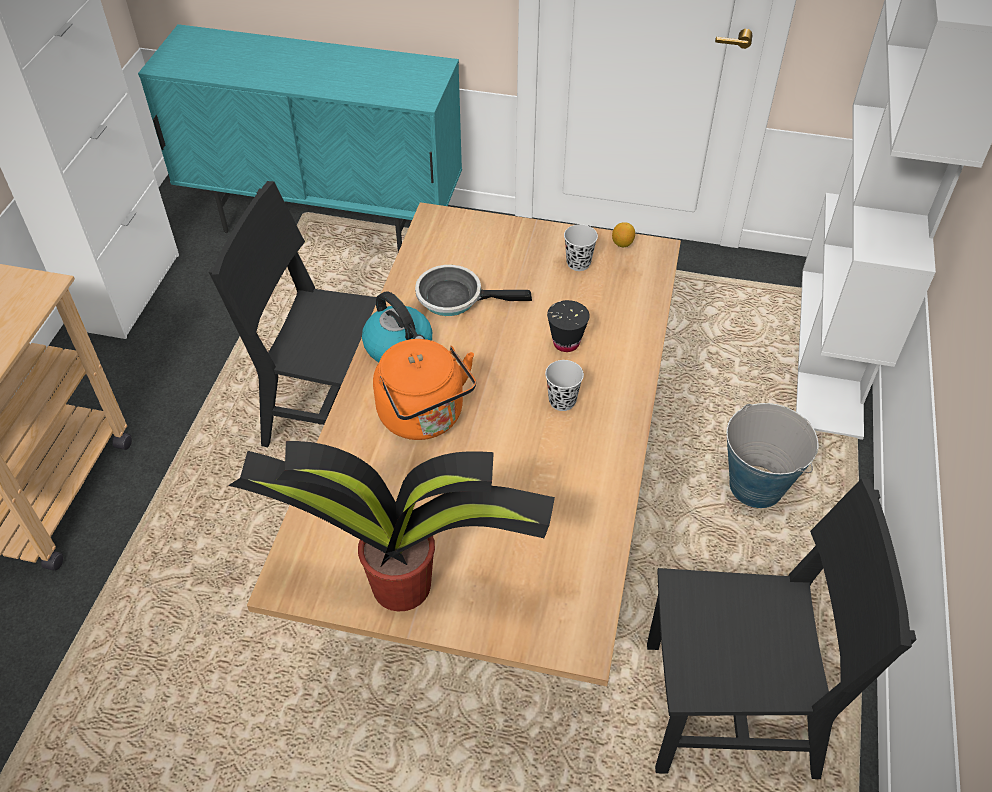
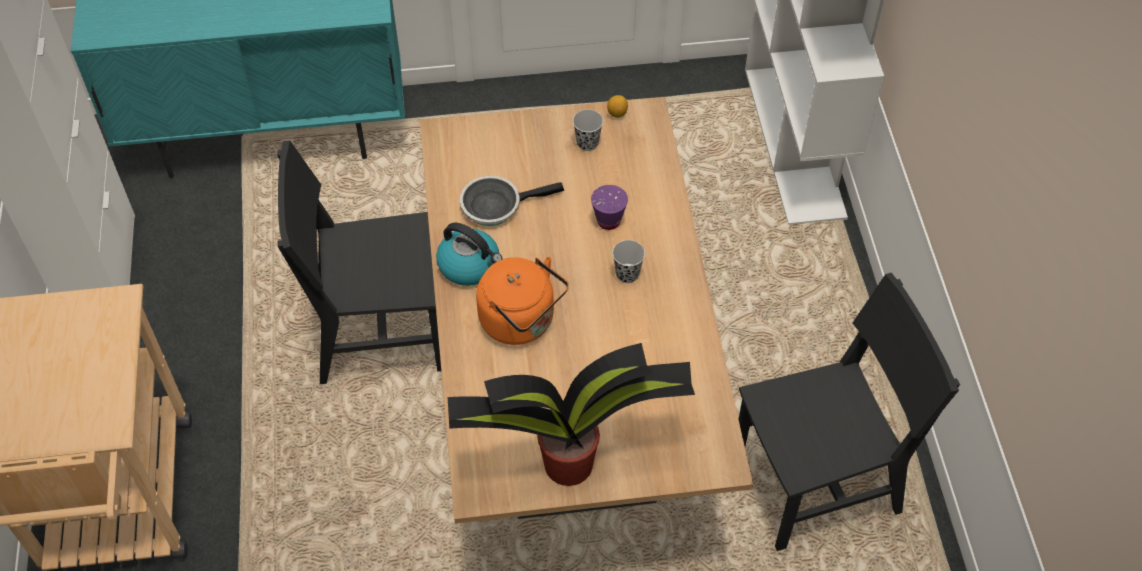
camera: 20 degrees left, 5 degrees up
black cup [547,300,590,352] -> purple cup [591,185,628,230]
bucket [727,403,818,508] -> none

